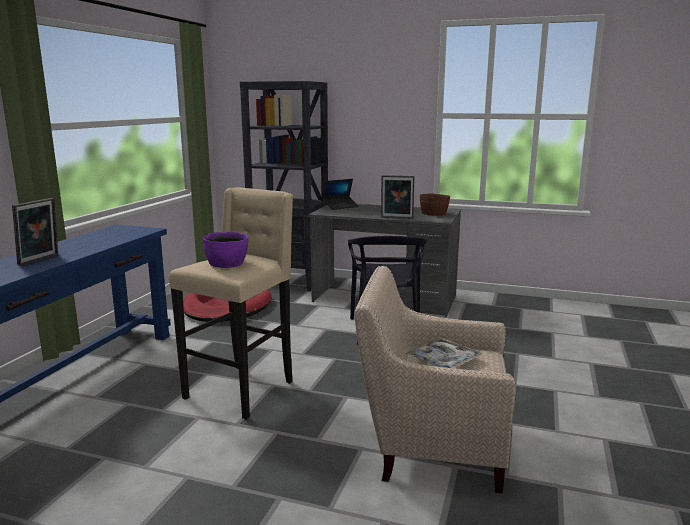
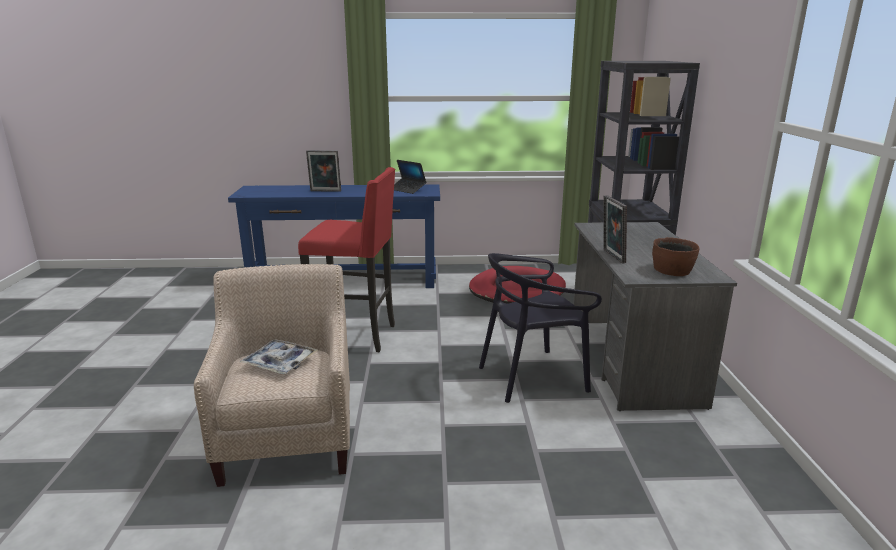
camera: 70 degrees right, 5 degrees up
beige stool [169,187,293,420] -> red stool [298,167,395,352]
purple bowl [203,232,248,268] -> none
laptop [323,179,359,210] -> laptop moved to [394,160,426,194]

